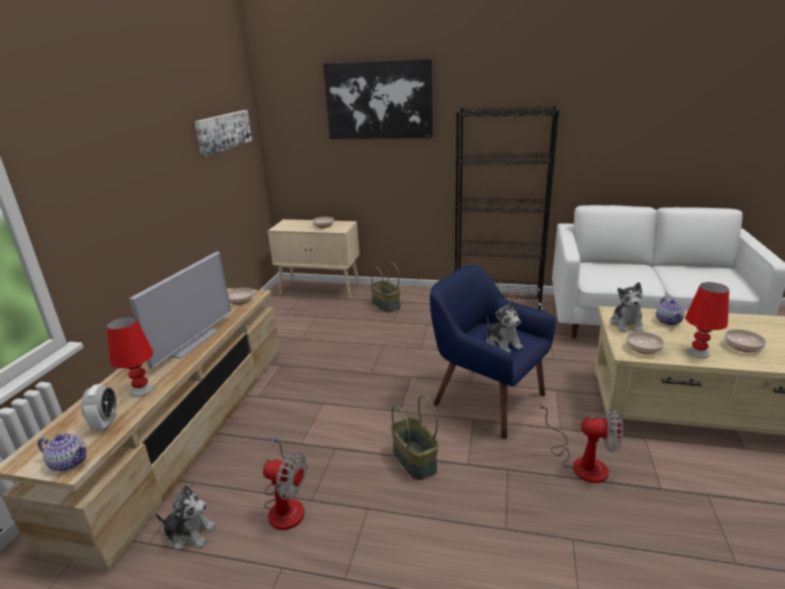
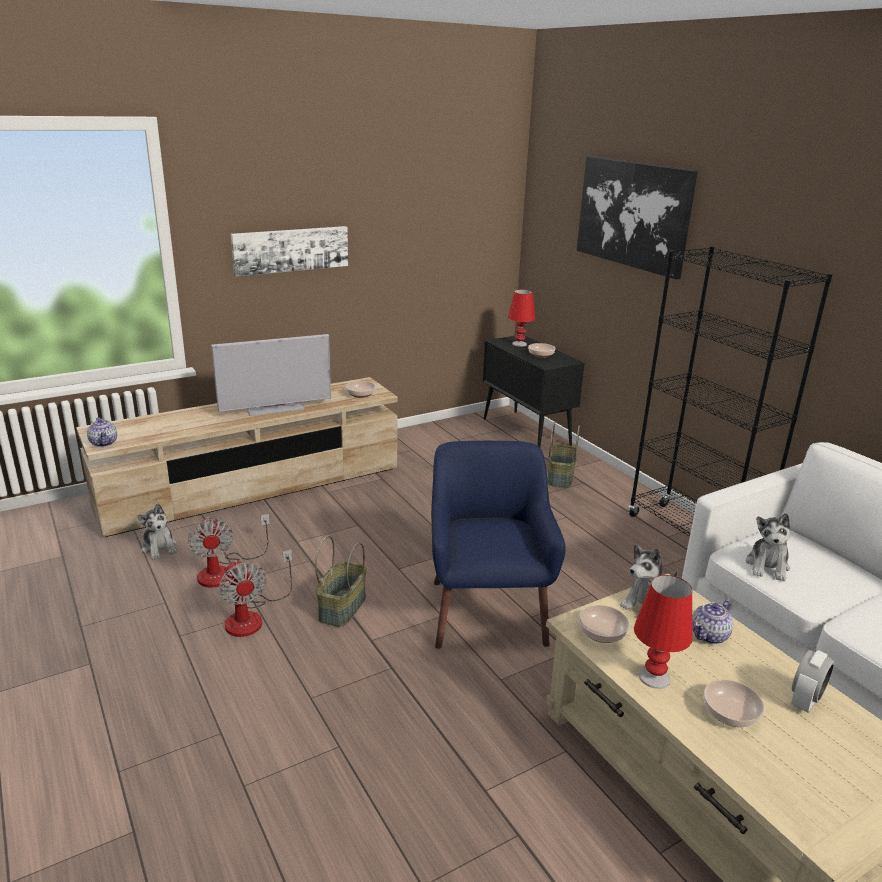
camera: 45 degrees right, 0 degrees up
alarm clock [81,384,117,431] -> alarm clock moved to [791,650,835,713]
red table lamp [107,316,154,397] -> red table lamp moved to [508,289,535,347]
picture [194,110,252,157] -> picture moved to [231,226,348,276]
beige cabinet [268,219,360,299] -> black cabinet [483,334,584,447]
plush toy [486,300,523,353] -> plush toy moved to [746,513,790,581]
fan [541,400,623,483] -> fan moved to [218,549,292,637]

